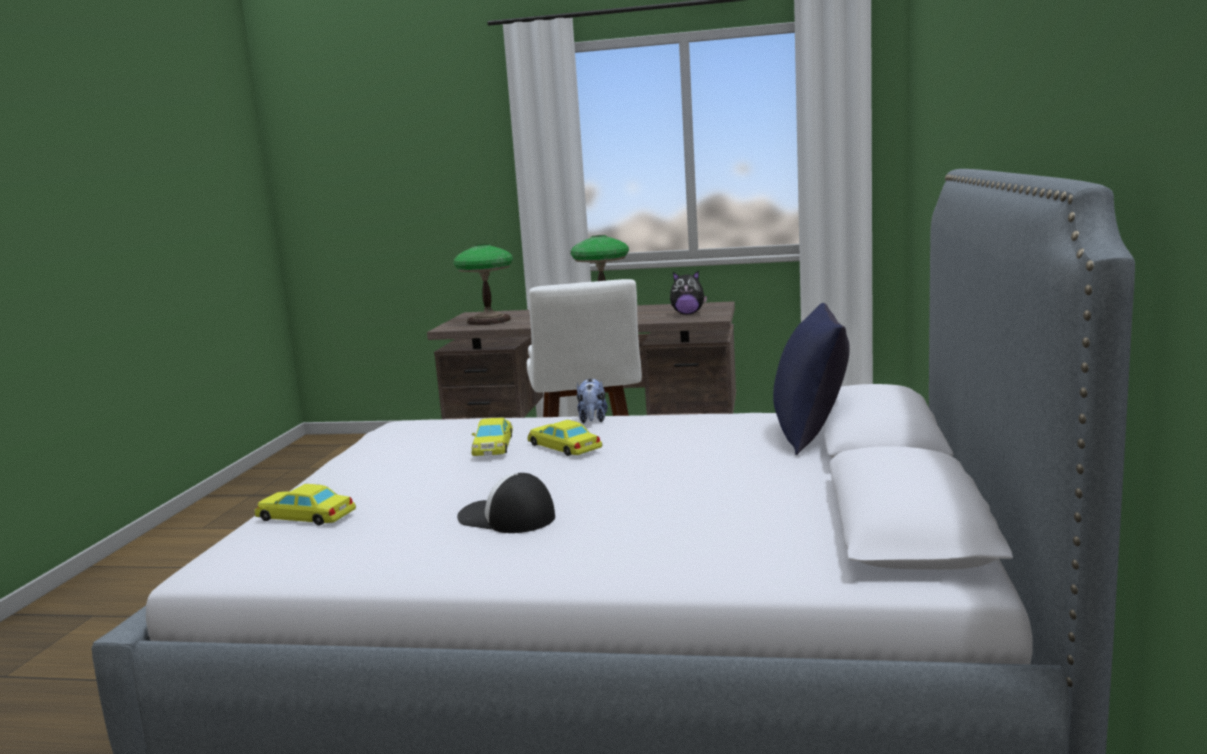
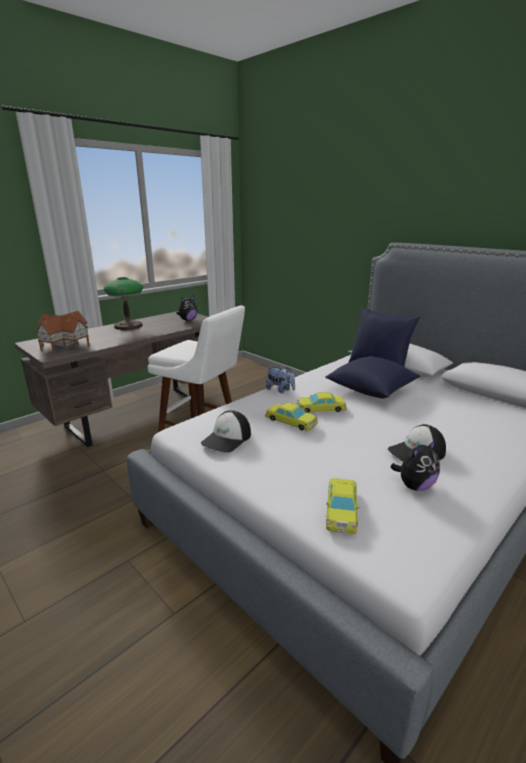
camera: 55 degrees left, 10 degrees up
yellow toy car [255,484,356,526] -> yellow toy car turned 45 degrees counterclockwise [326,478,359,534]
table lamp [453,244,513,325] -> toy house [35,311,90,354]
none -> cap [201,410,251,452]
none -> blue pillow [325,356,420,398]
none -> plush toy [390,440,440,491]

